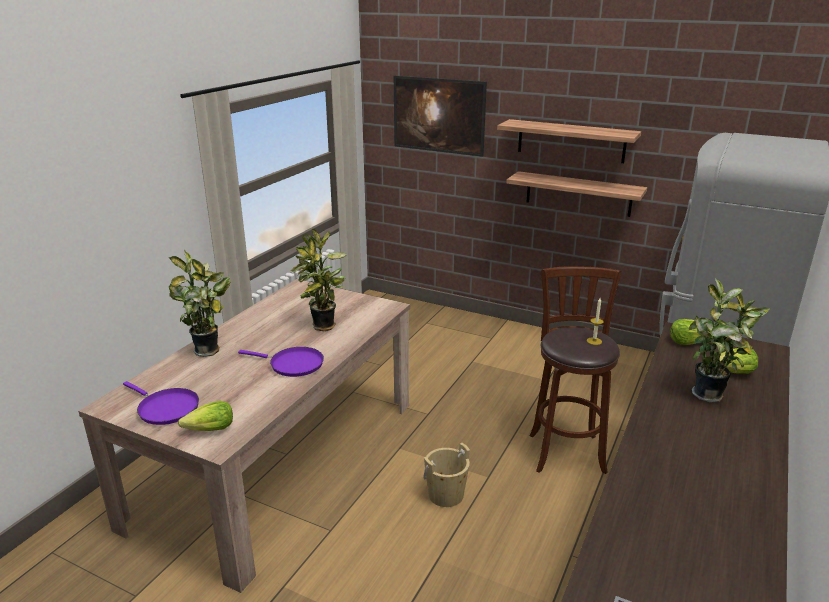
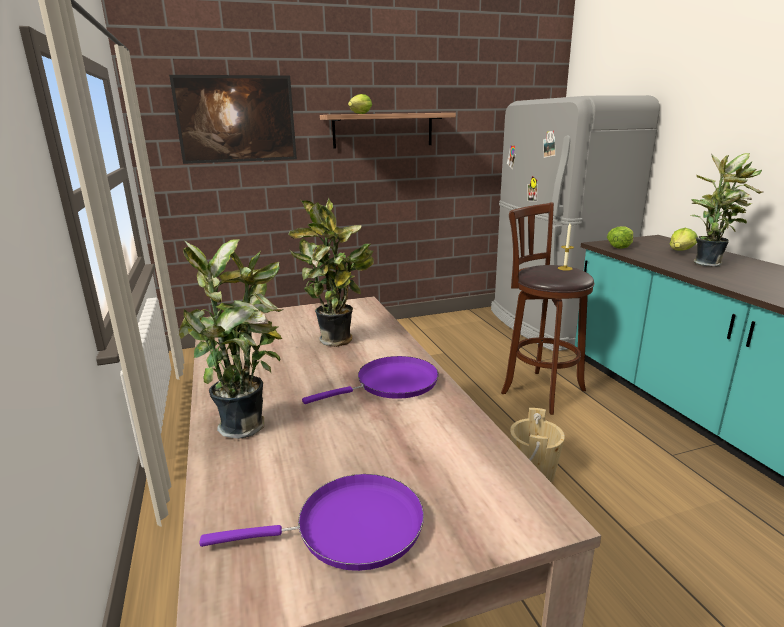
camera: 45 degrees left, 5 degrees down
lettuce [178,401,233,431] -> lettuce moved to [348,94,372,114]
shelf [506,171,647,217] -> none

